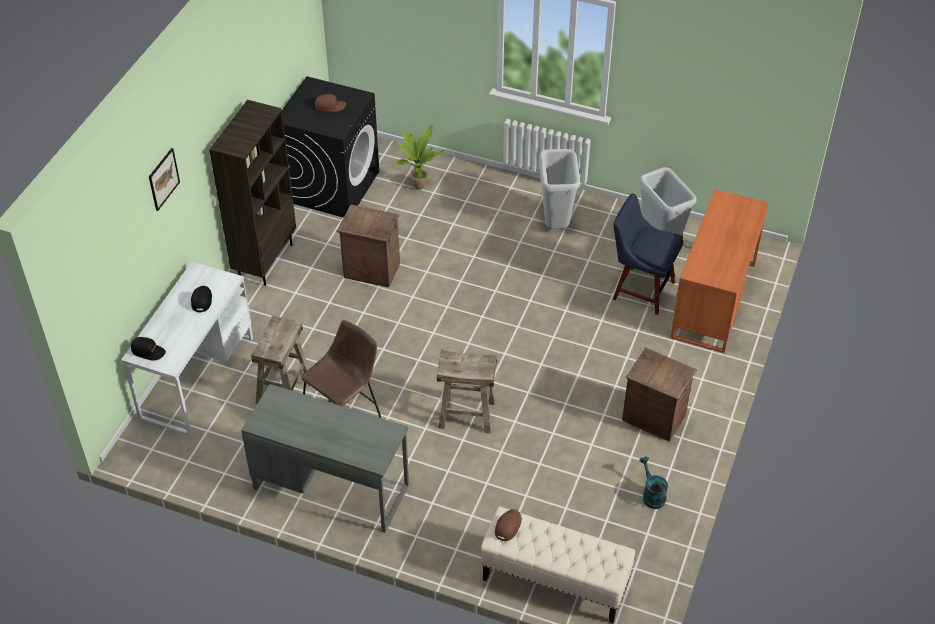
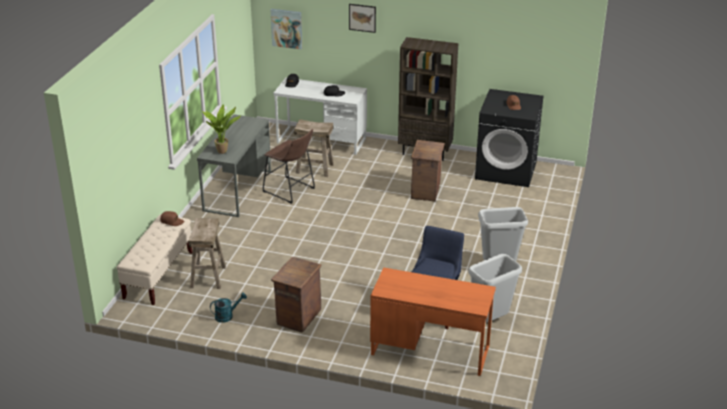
camera: 85 degrees right, 15 degrees down
potted plant [394,125,445,190] -> potted plant moved to [202,105,241,154]
beige stool [437,350,497,434] -> beige stool moved to [189,218,226,289]
none -> picture [271,9,302,50]

